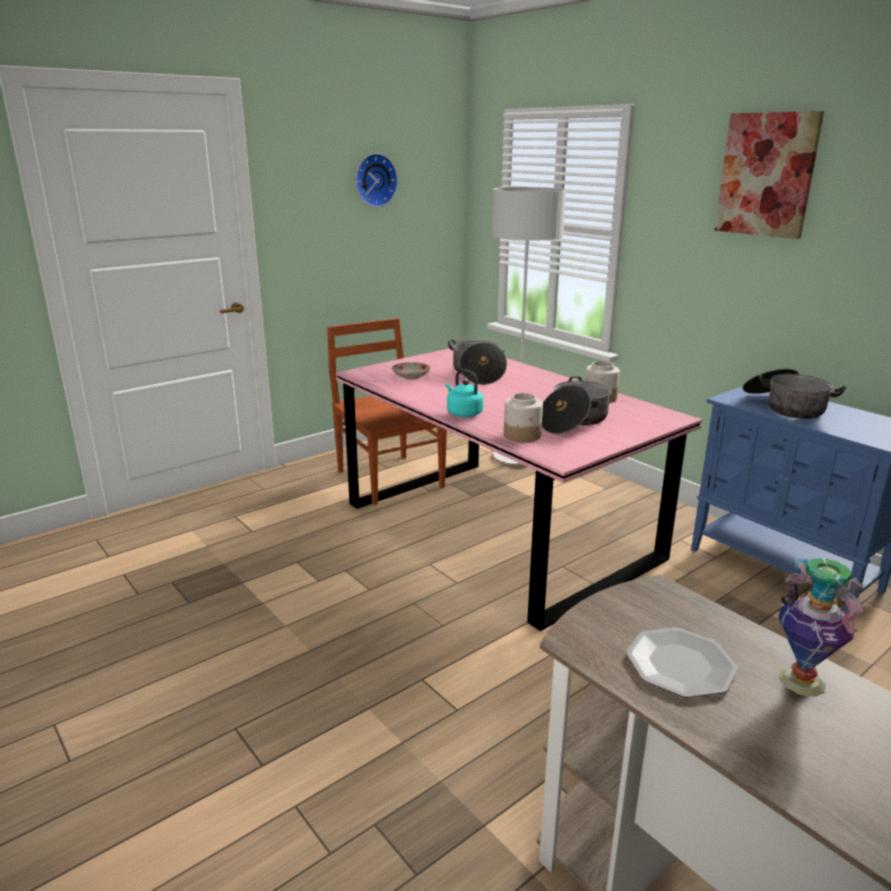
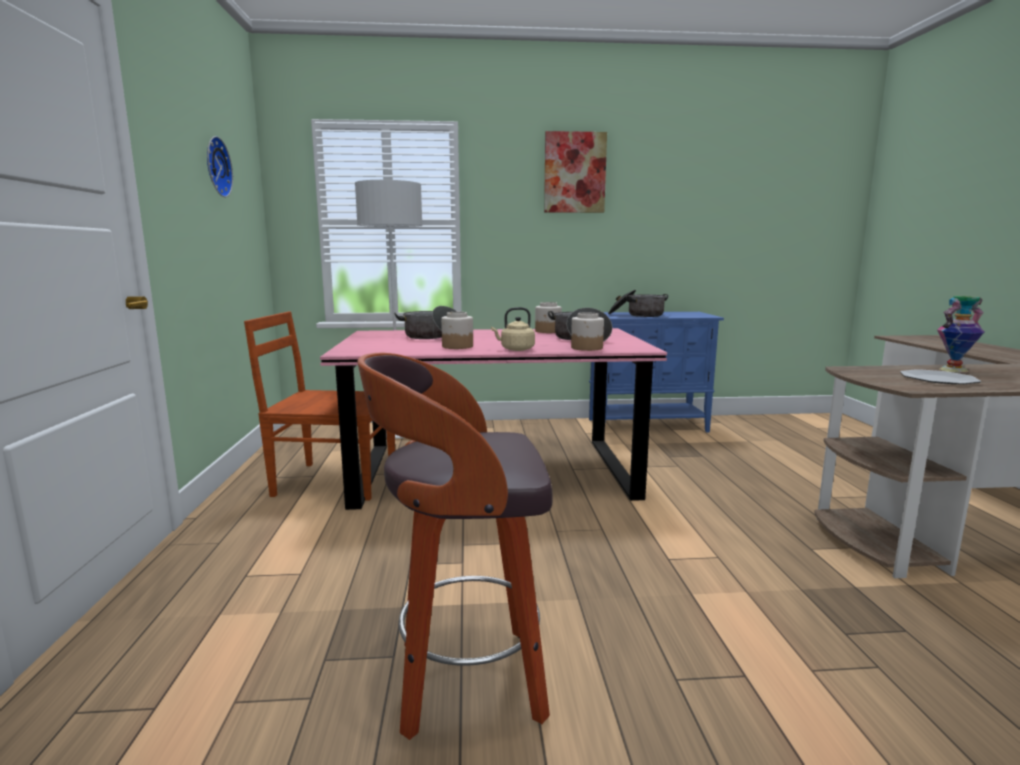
camera: 55 degrees left, 10 degrees down
plate [392,362,430,380] -> none
turquoise kettle [446,369,484,417] -> beige kettle [491,307,535,351]
none -> stool [357,353,553,740]
none -> jar [441,312,473,349]

